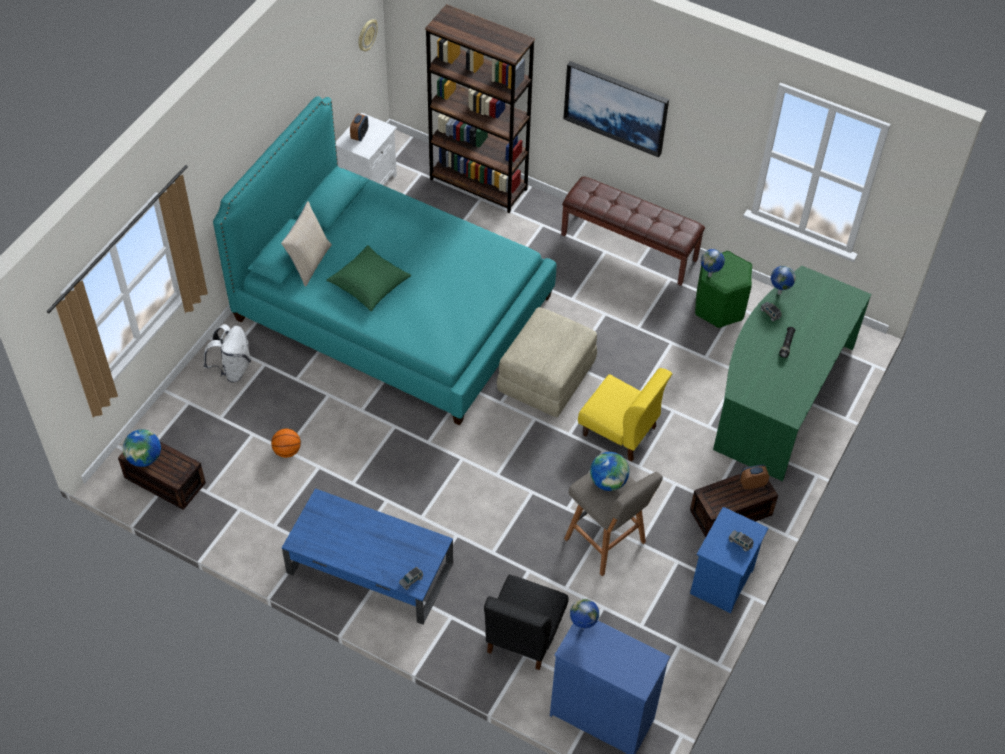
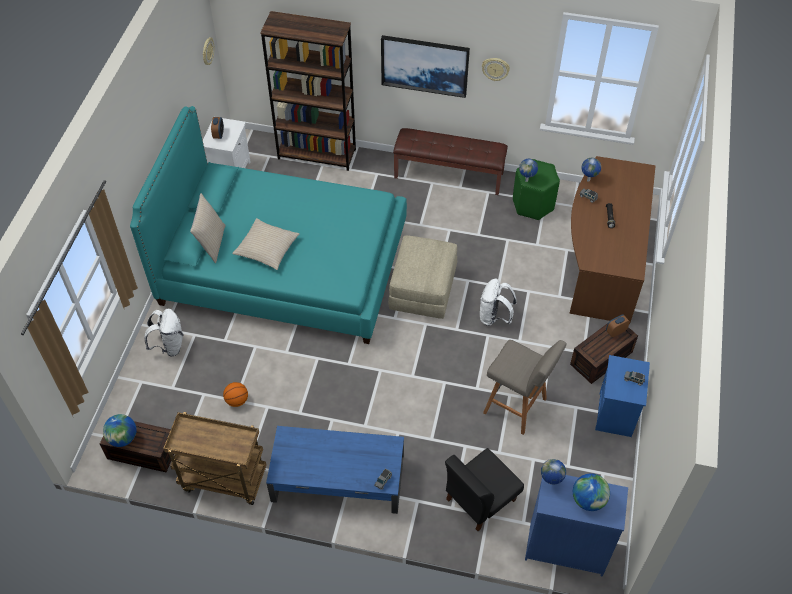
camera: 15 degrees left, 0 degrees up
green pillow [326,245,411,311] -> beige pillow [232,218,299,270]
black chair [484,574,569,670] -> black chair turned 45 degrees clockwise [445,448,524,531]
yellow chair [578,368,672,462] -> white backpack [480,279,517,326]
globe [590,452,629,491] -> globe moved to [573,473,610,511]
green desk [713,266,872,481] -> brown desk [570,156,656,324]
none -> brown cart [163,412,267,505]
none -> wall clock [482,58,510,81]

